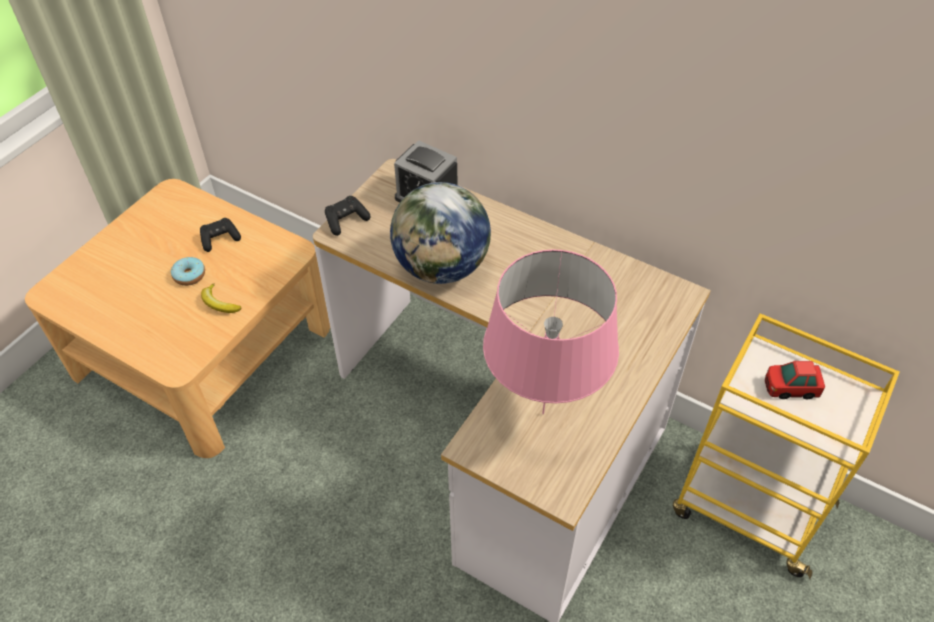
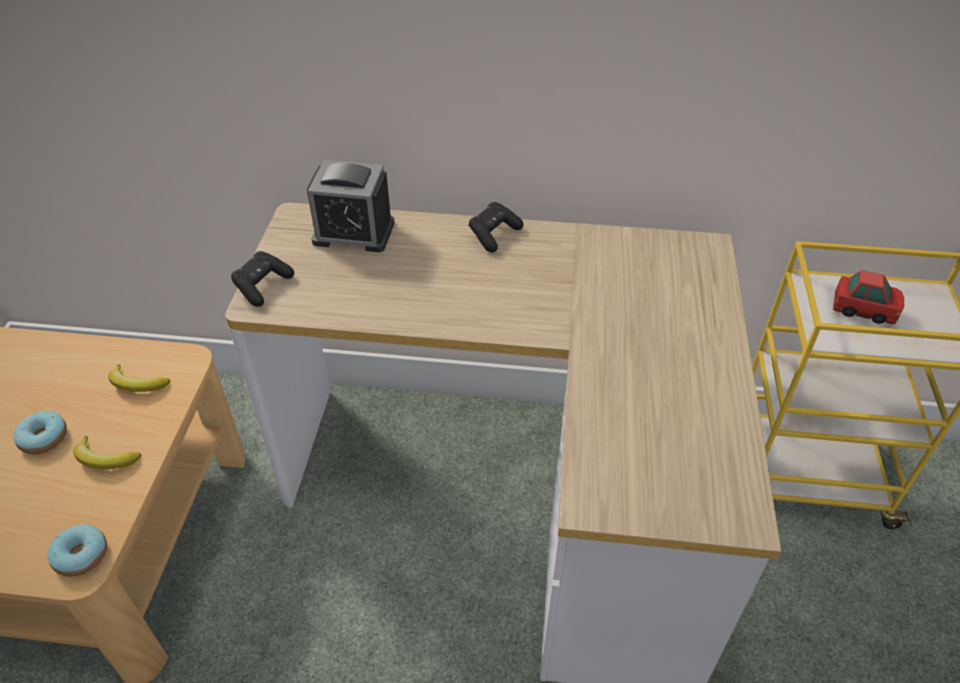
camera: 25 degrees left, 5 degrees down
black game controller [200,218,241,252] -> black game controller moved to [469,202,523,252]
globe [390,182,491,284] -> none
pink table lamp [483,249,619,415] -> none
toy car [765,361,825,399] -> toy car turned 135 degrees counterclockwise [833,270,904,324]
none -> donut [47,524,107,577]
none -> banana [108,364,170,392]

